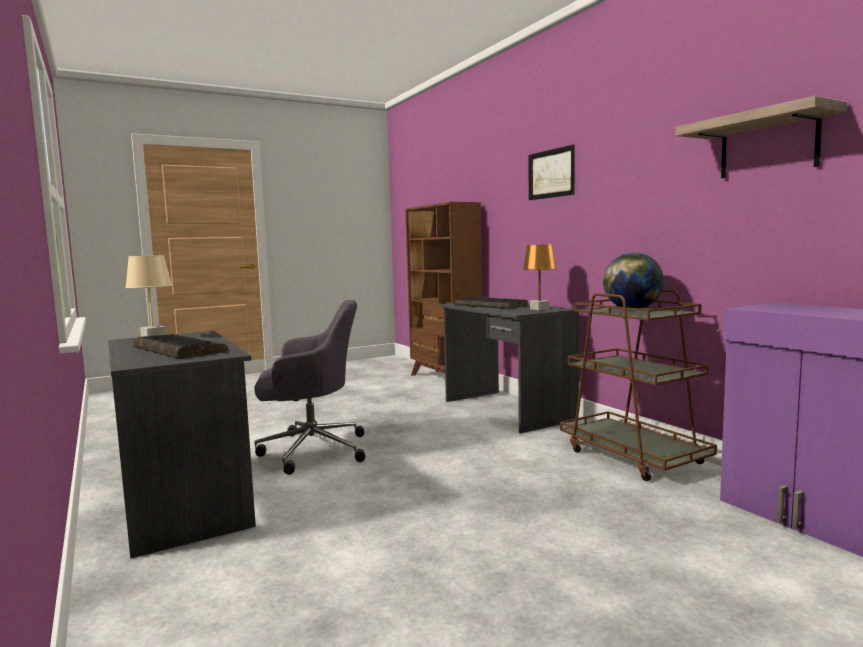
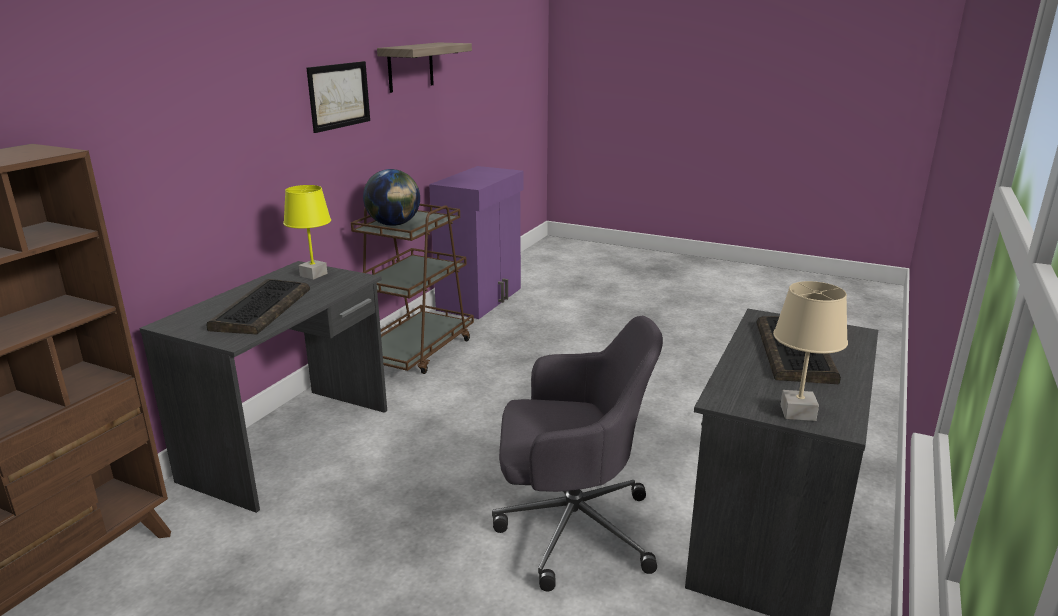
camera: 125 degrees left, 15 degrees up
grey office chair [254,300,365,475] -> grey office chair turned 135 degrees clockwise [492,316,663,592]
brown table lamp [523,244,557,311] -> yellow table lamp [283,185,331,280]
picture [529,144,575,200] -> picture moved to [306,61,370,133]

